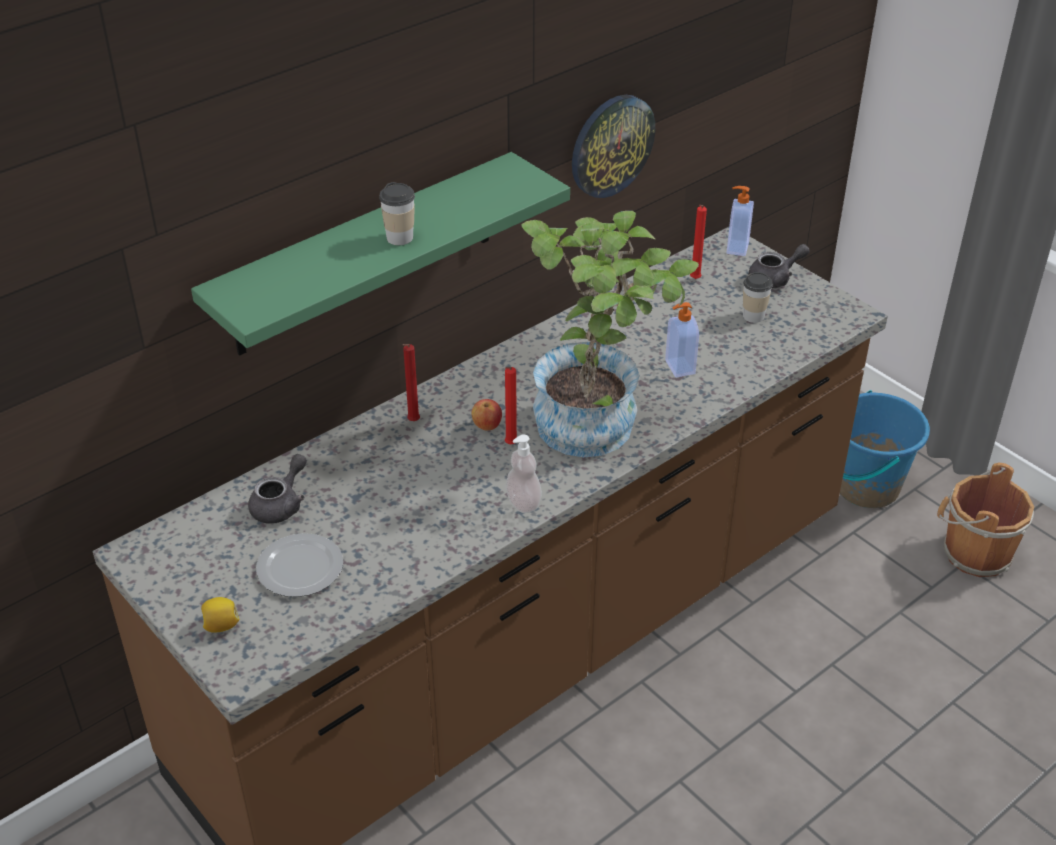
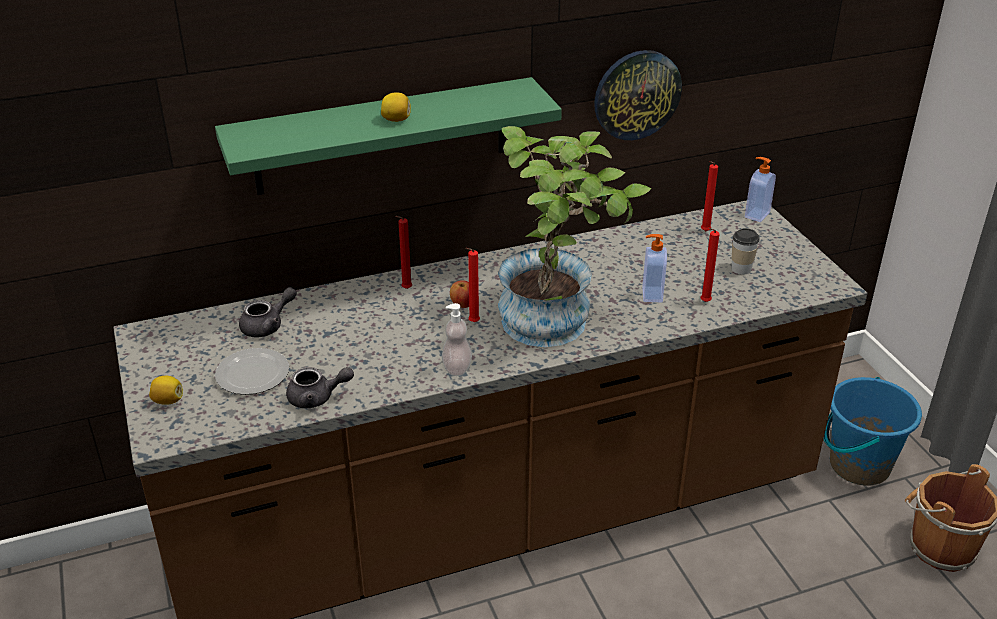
camera: 20 degrees right, 5 degrees down
cup [379,182,415,245] -> lemon [381,92,411,122]
grey teapot [749,244,810,288] -> grey teapot moved to [286,367,354,408]
none -> red candle [701,228,720,302]

